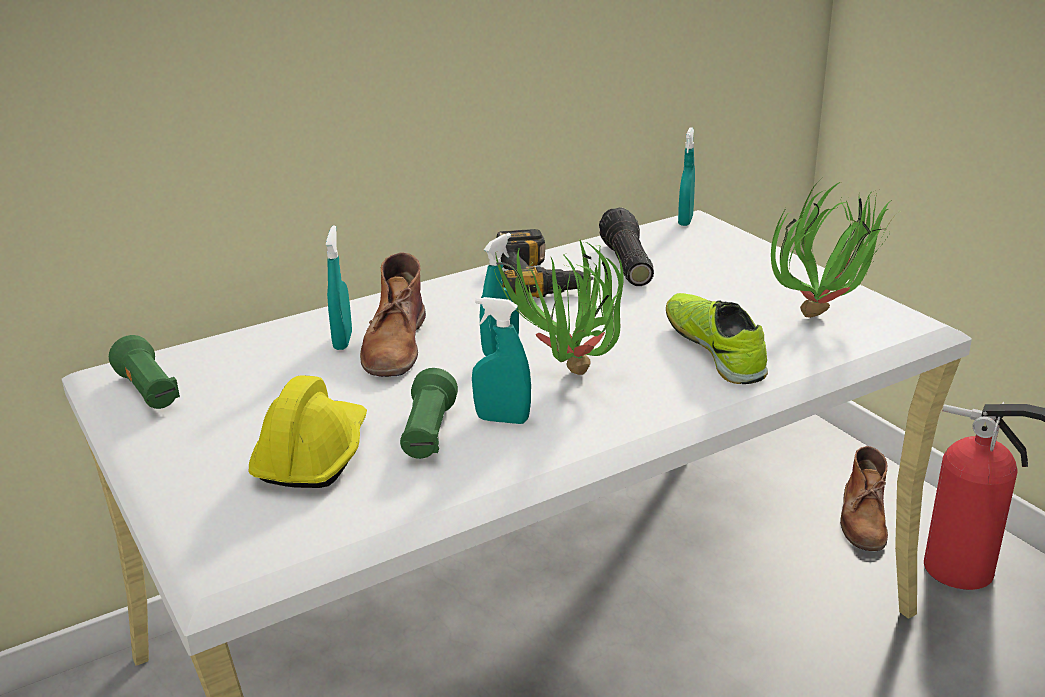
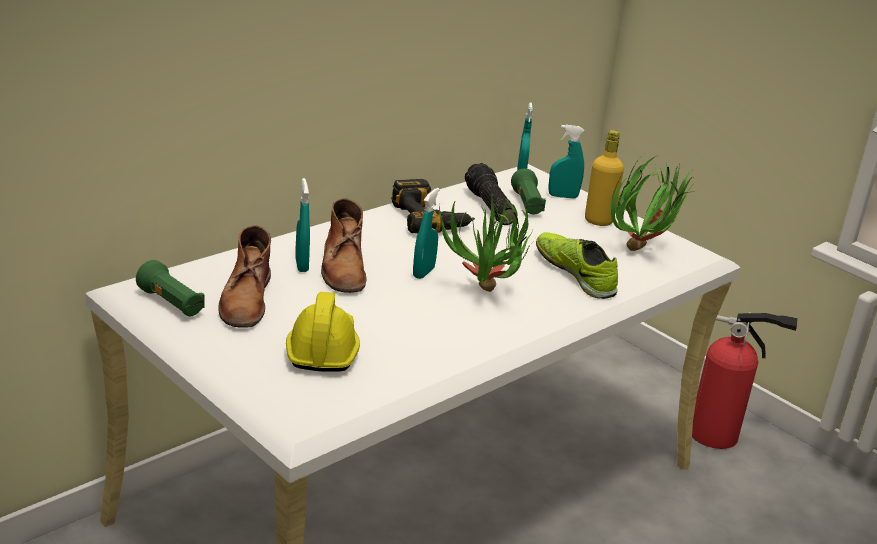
camera: 15 degrees left, 0 degrees up
green flashlight [400,368,458,459] -> green flashlight moved to [511,168,546,215]
turquoise spray bottle [472,297,531,424] -> turquoise spray bottle moved to [548,125,584,198]
brown boot [840,446,888,551] -> brown boot moved to [218,225,271,328]
none -> yellow bottle [585,130,624,226]

